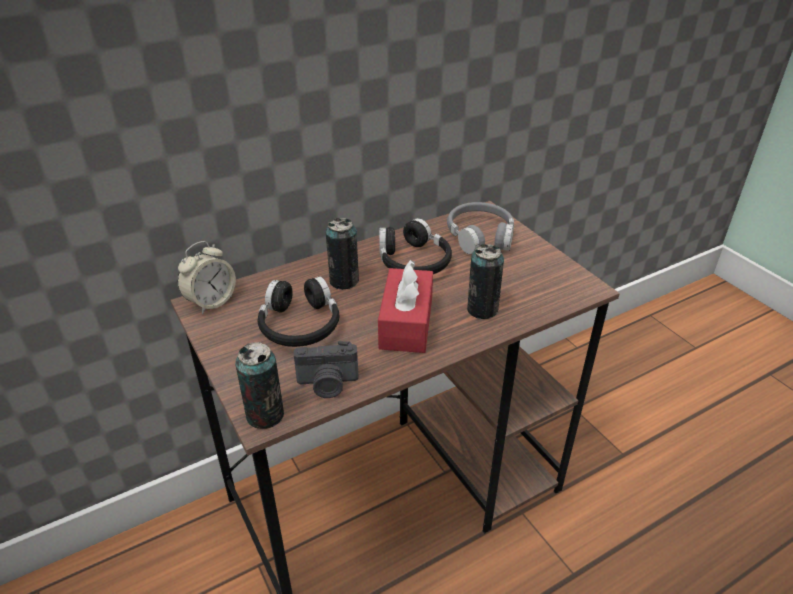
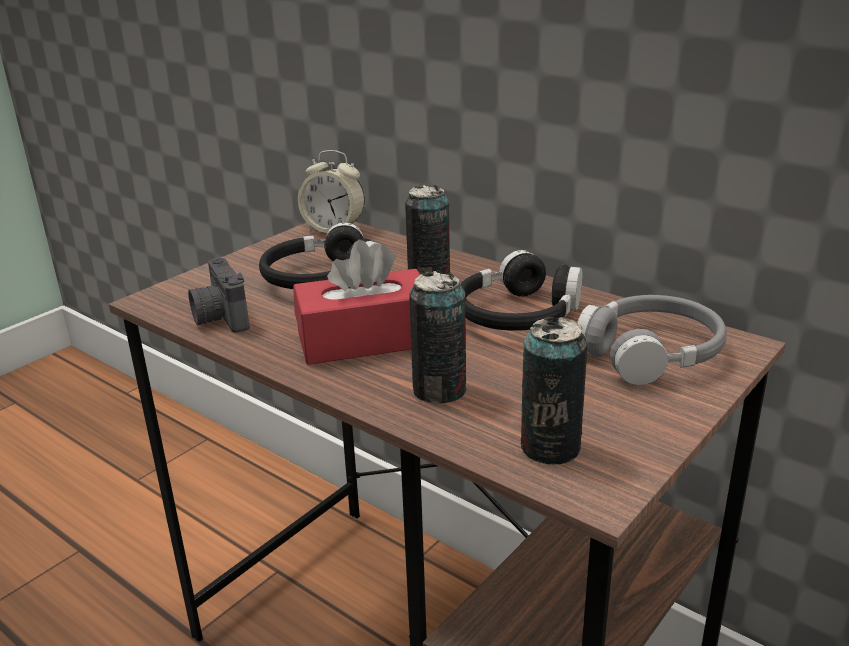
camera: 70 degrees right, 10 degrees down
can [235,342,284,429] -> can moved to [521,317,588,465]

